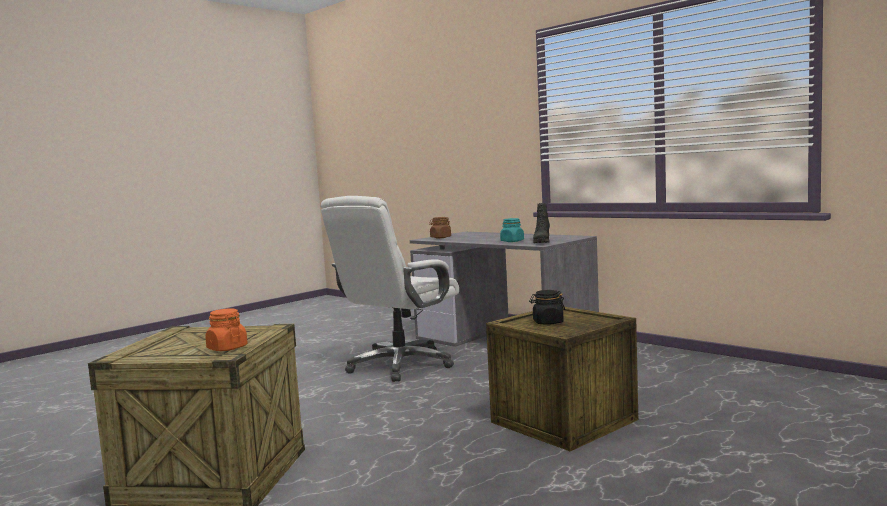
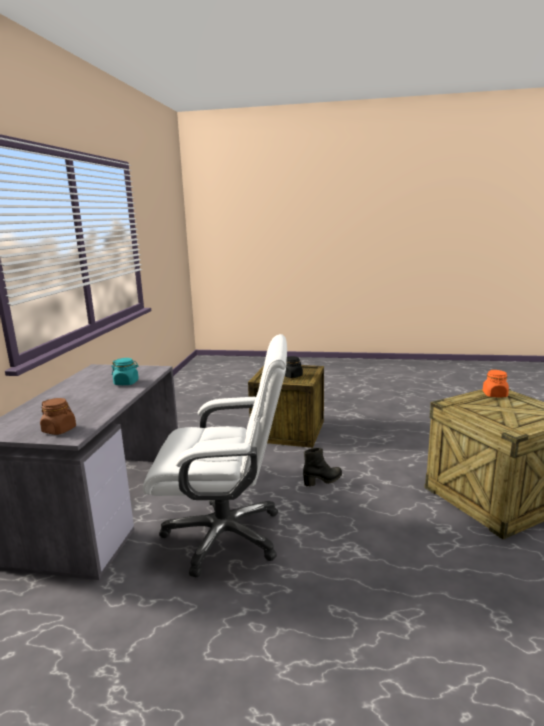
camera: 125 degrees left, 10 degrees up
black boot [533,203,550,243] -> black boot moved to [303,448,342,487]

